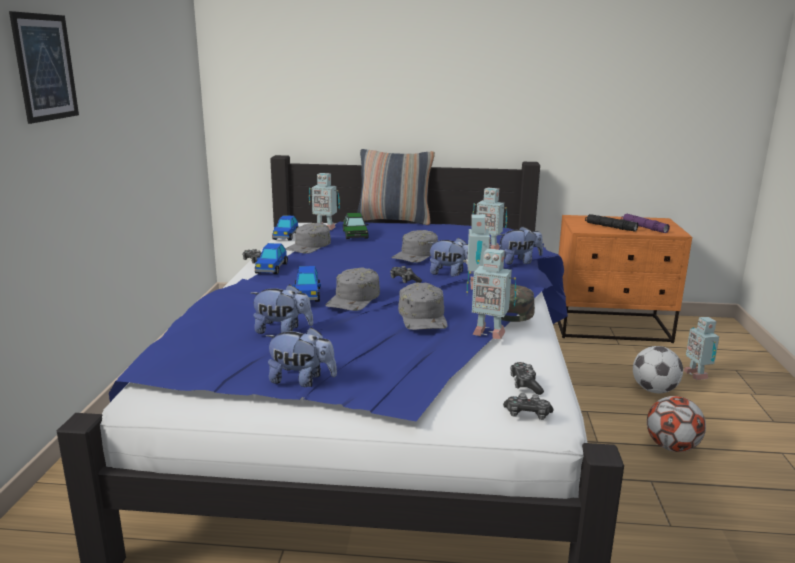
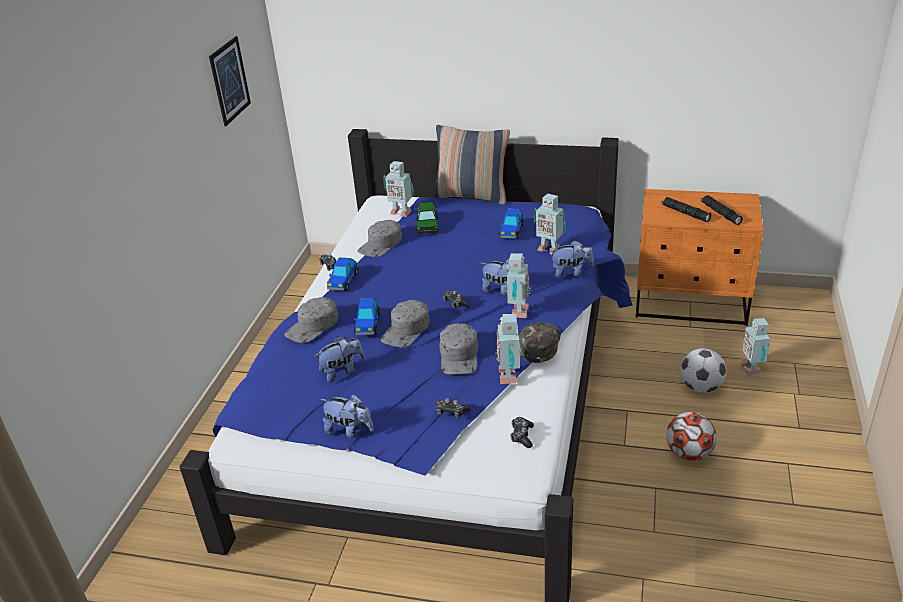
camera: 10 degrees right, 15 degrees up
picture [9,11,79,124] -> picture moved to [209,36,251,126]
plush toy [250,284,313,334] -> plush toy turned 45 degrees counterclockwise [314,336,365,383]
toy car [272,215,299,241] -> toy car moved to [499,208,524,239]
grey cap [392,230,438,263] -> grey cap moved to [284,297,338,343]
toy robot [466,248,517,339] -> toy robot turned 60 degrees clockwise [495,314,524,384]
game controller [503,393,553,420] -> game controller moved to [435,398,470,418]
purple flashlight [621,214,670,233] -> black flashlight [701,195,743,225]

